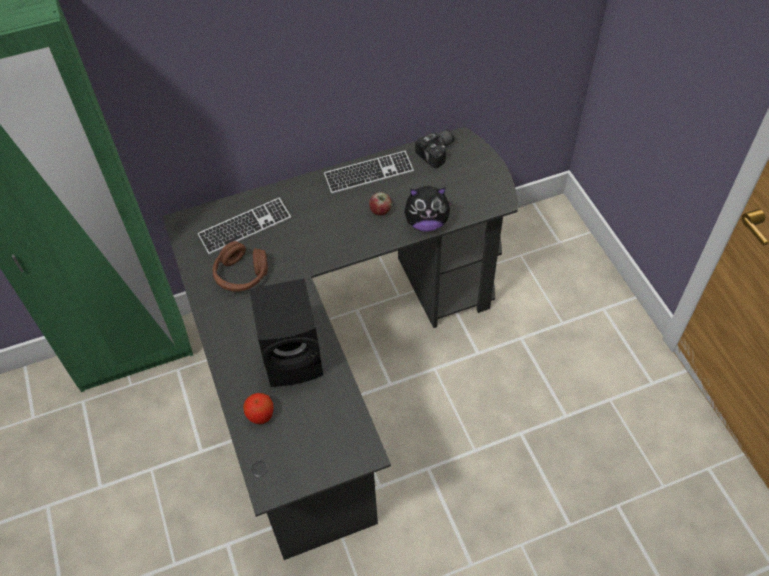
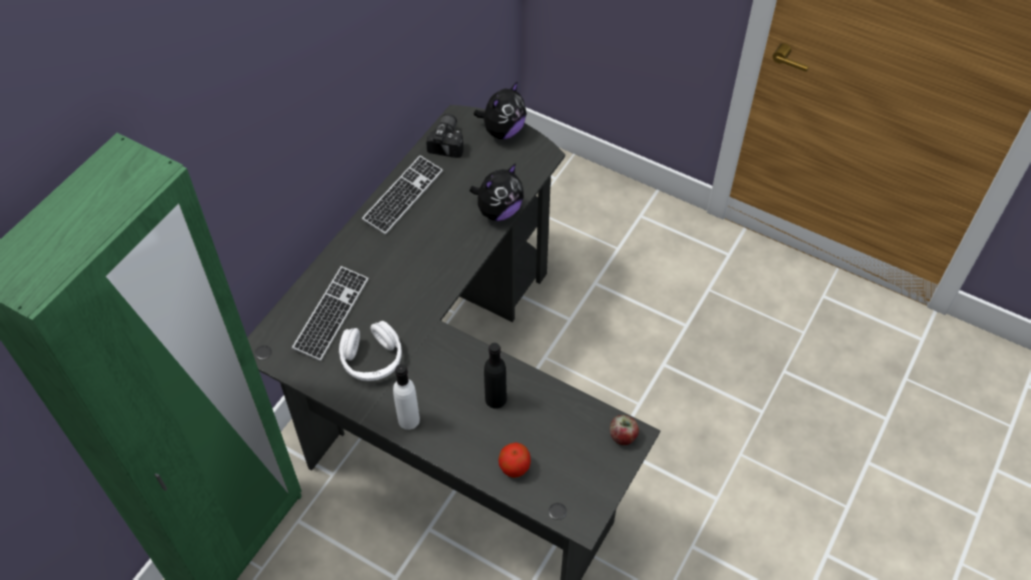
camera: 40 degrees left, 0 degrees up
brown headphones [213,241,268,291] -> white headphones [339,321,402,381]
black speaker [249,278,323,387] -> black bottle [484,343,507,409]
apple [369,192,392,216] -> apple moved to [610,415,639,445]
none -> white bottle [393,364,420,430]
none -> plush toy [474,81,527,139]

